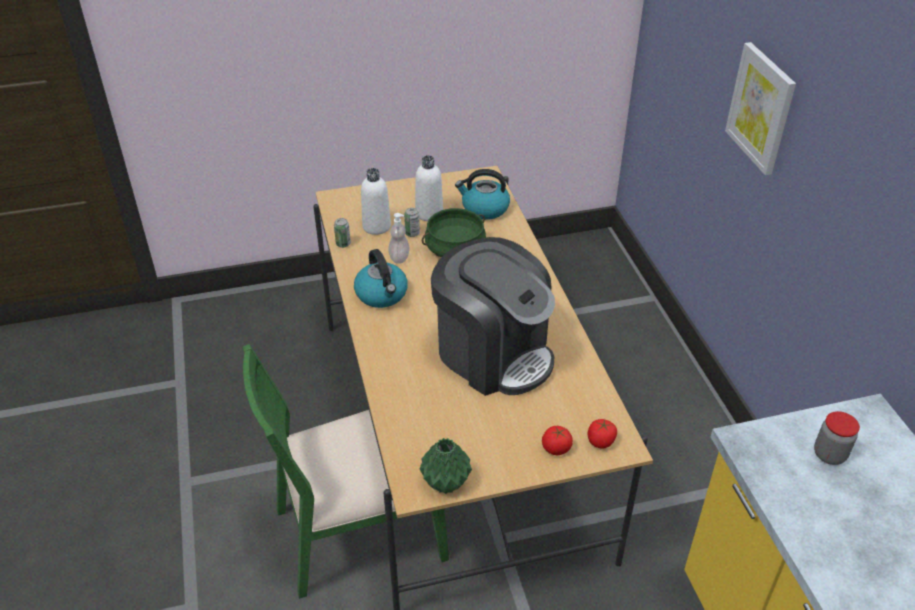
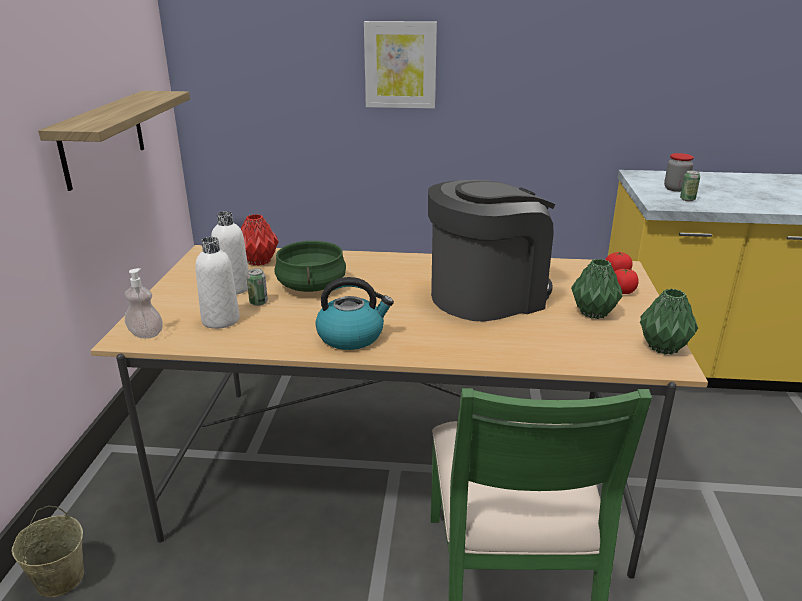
camera: 70 degrees left, 15 degrees down
can [334,218,351,248] -> can moved to [680,170,700,201]
soap dispenser [388,213,410,264] -> soap dispenser moved to [125,268,163,338]
kettle [455,169,510,220] -> red vase [241,214,279,266]
none -> beige bucket [12,506,84,597]
none -> shelf [38,91,190,191]
none -> green vase [571,259,623,319]

